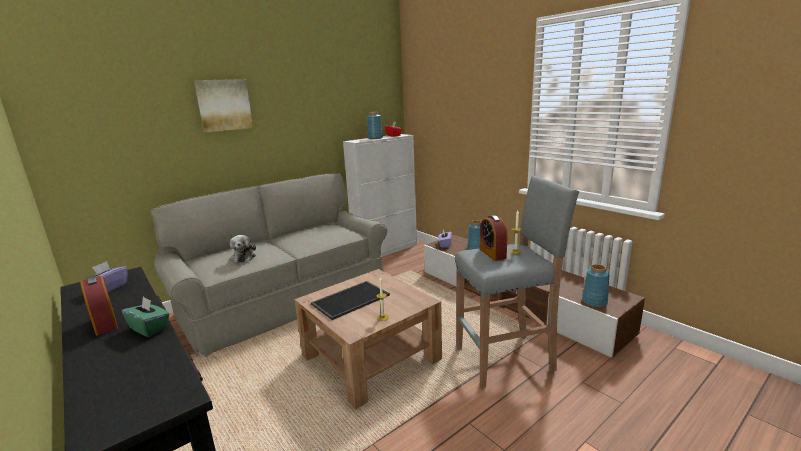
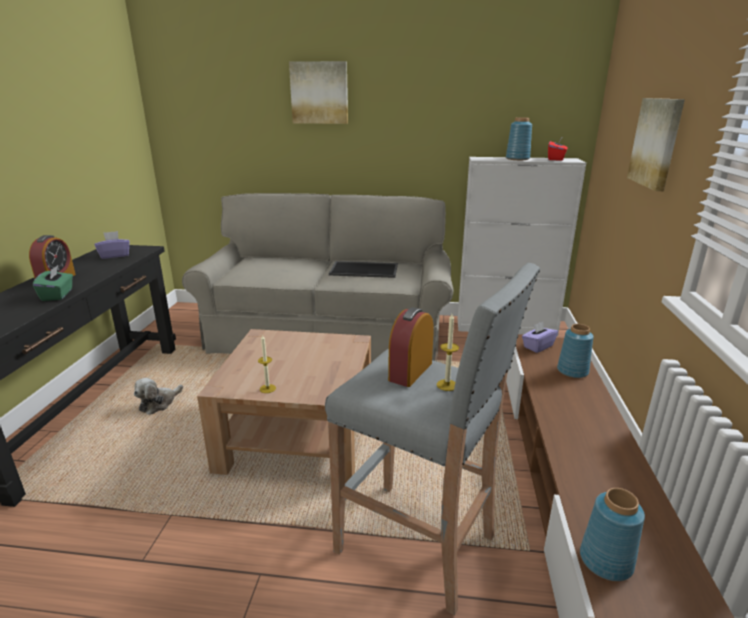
camera: 45 degrees right, 5 degrees up
plush toy [230,235,256,263] -> plush toy moved to [134,378,183,415]
tray [311,281,390,320] -> tray moved to [329,261,398,278]
none -> picture [627,98,685,191]

